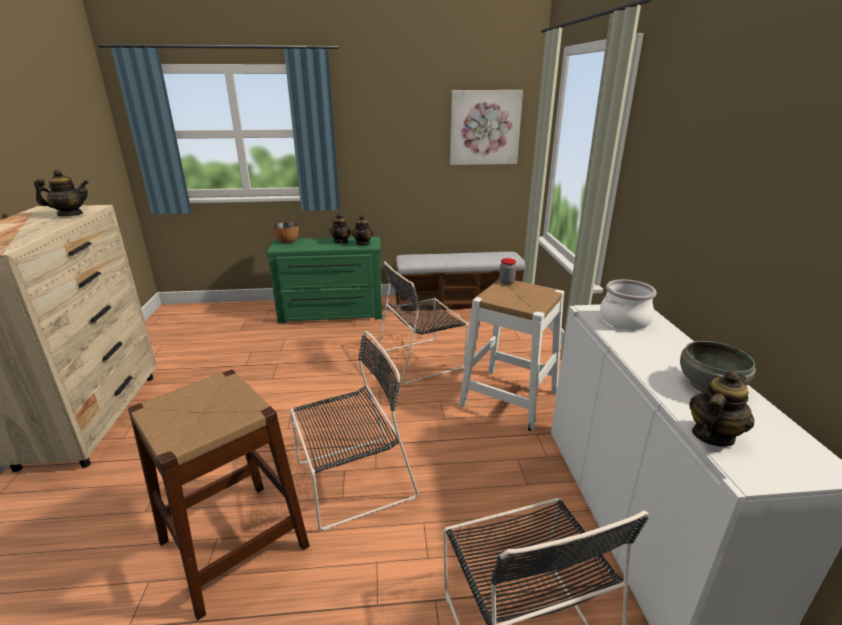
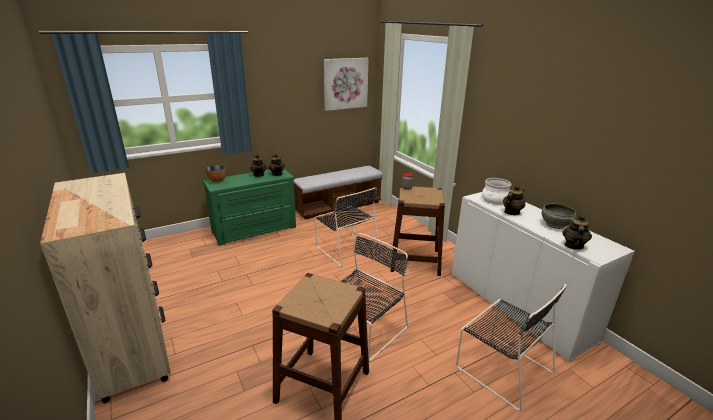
camera: 25 degrees left, 0 degrees up
teapot [34,170,88,216] -> teapot moved to [503,185,526,215]
black chair [377,261,468,384] -> black chair turned 75 degrees counterclockwise [315,187,379,267]
white stool [459,280,564,432] -> brown stool [390,186,445,276]

